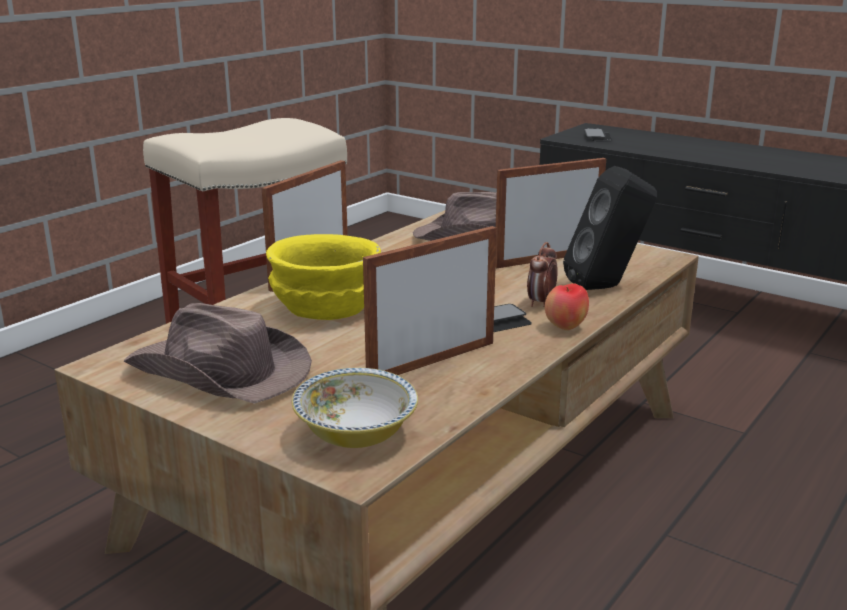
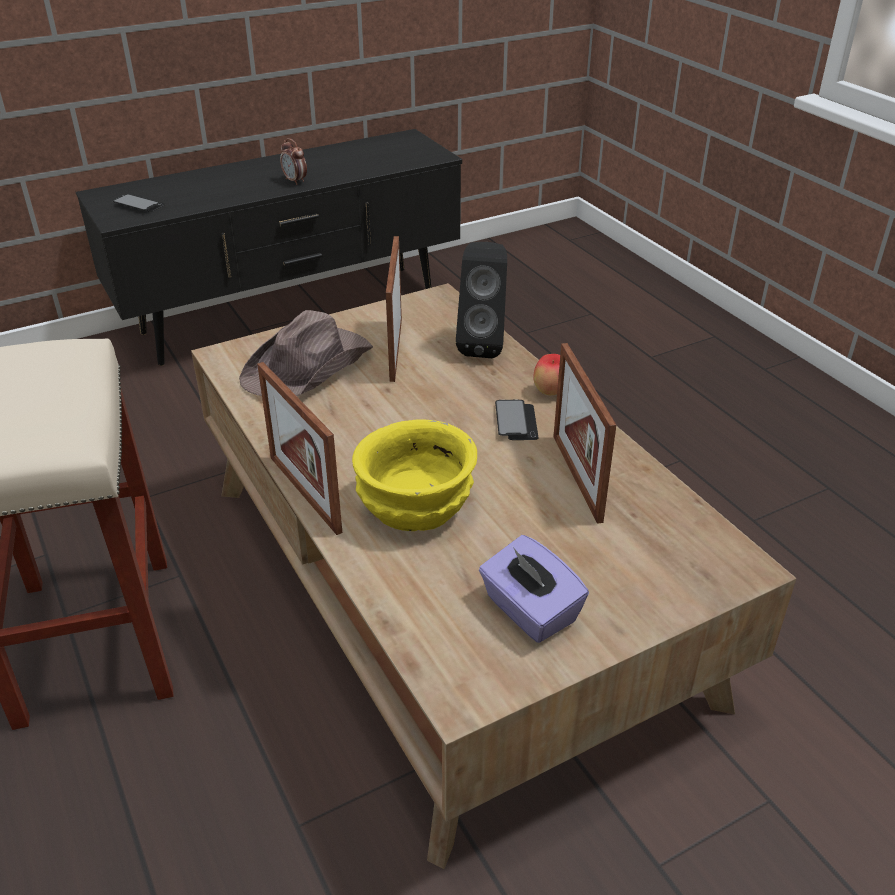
camera: 65 degrees left, 15 degrees up
brown hat [124,303,312,404] -> purple tissue box [479,535,589,643]
bowl [292,368,418,448] -> none
alarm clock [527,242,557,307] -> alarm clock moved to [280,138,307,185]

